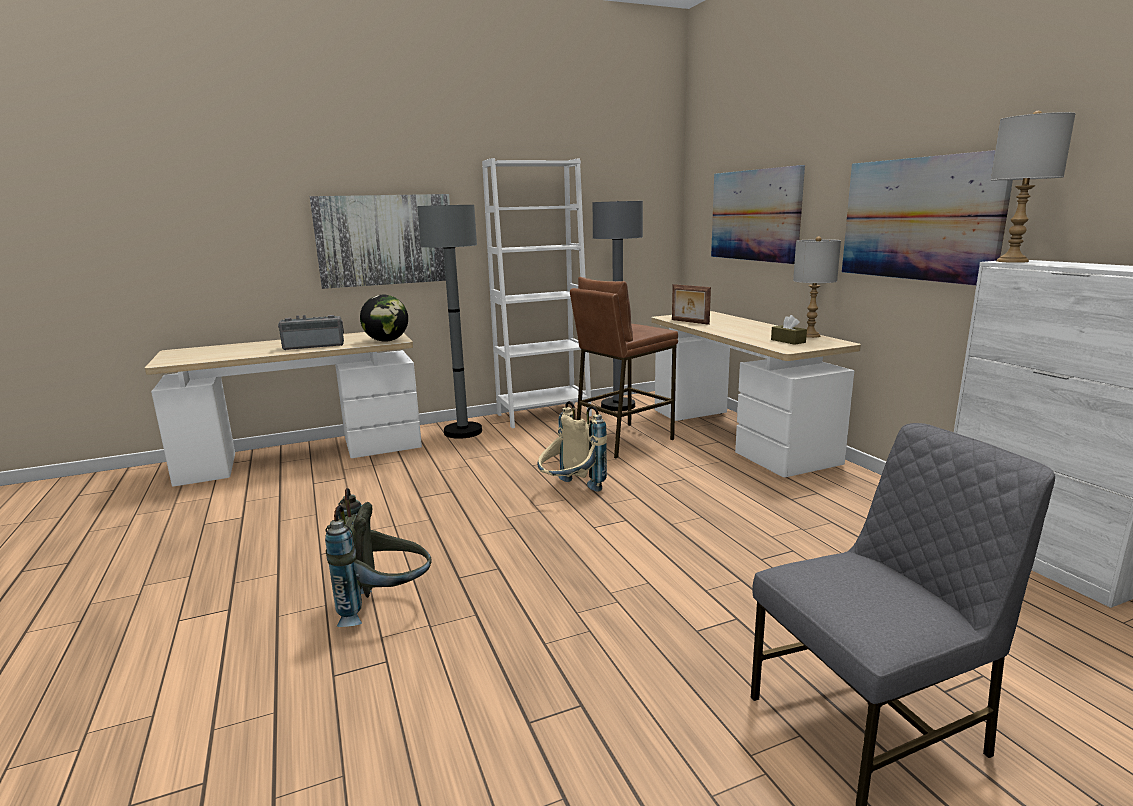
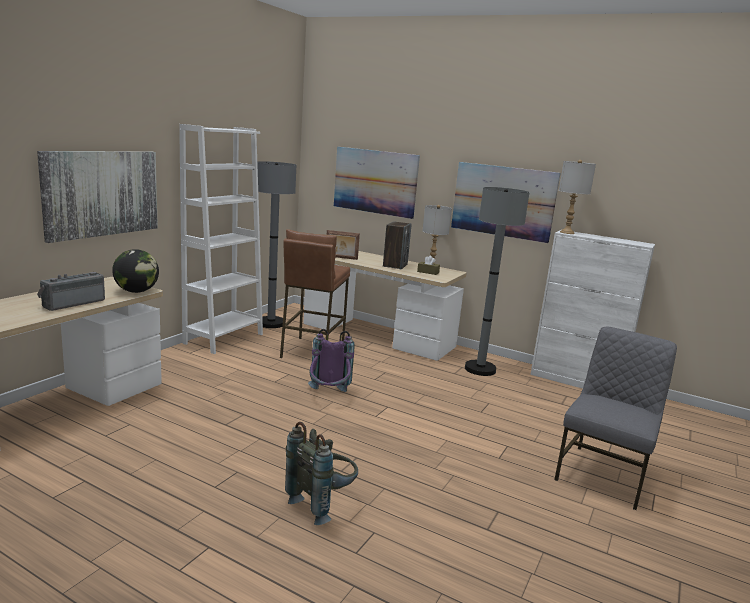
camera: 40 degrees left, 0 degrees up
grey floor lamp [417,205,482,439] -> grey floor lamp moved to [465,187,530,376]
beige backpack [538,401,607,492] -> purple backpack [308,329,355,392]
none -> speaker [383,221,412,270]

